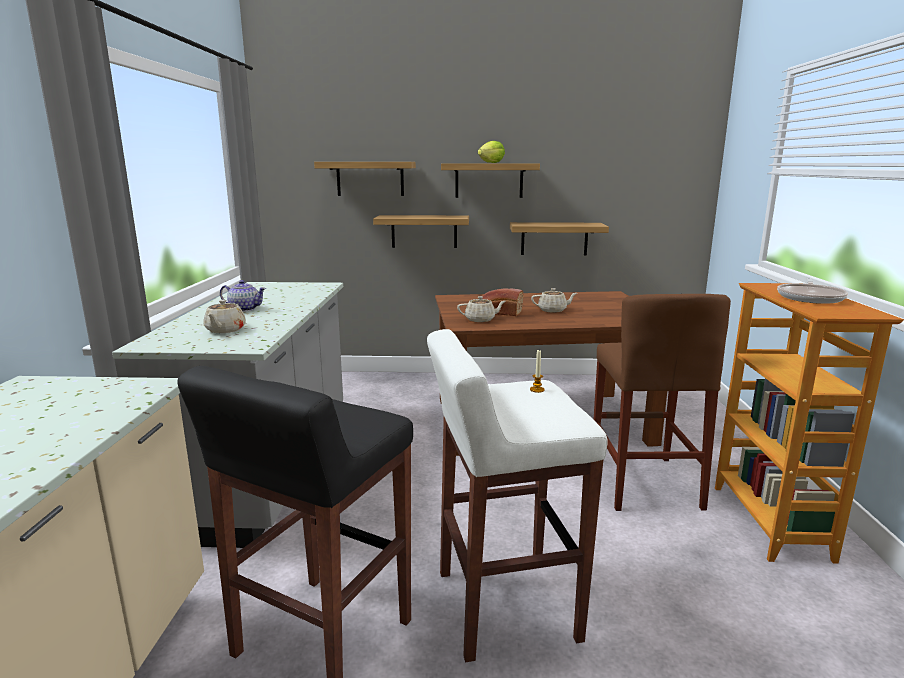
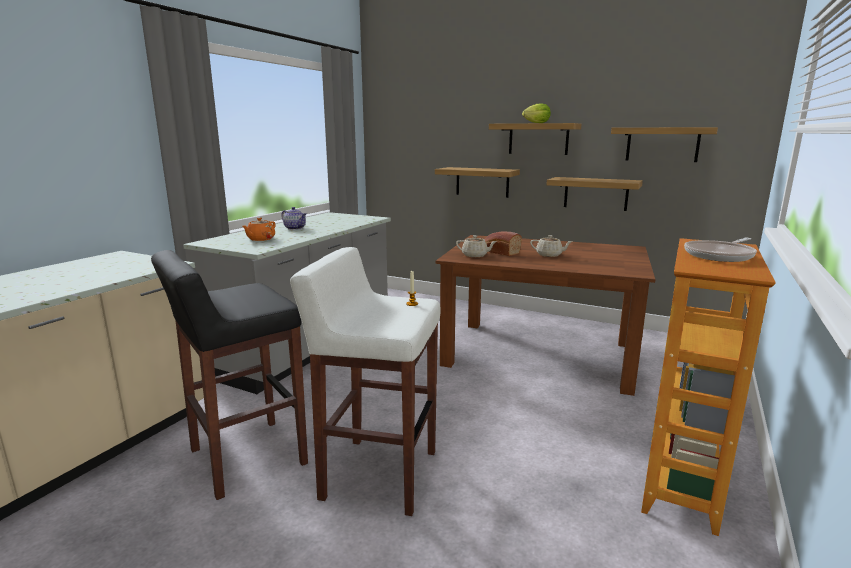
camera: 25 degrees right, 0 degrees up
beige teapot [203,300,246,333] -> orange teapot [242,218,276,241]
shelf [314,162,416,196] -> shelf moved to [611,127,718,162]
brown stool [593,294,731,511] -> none

